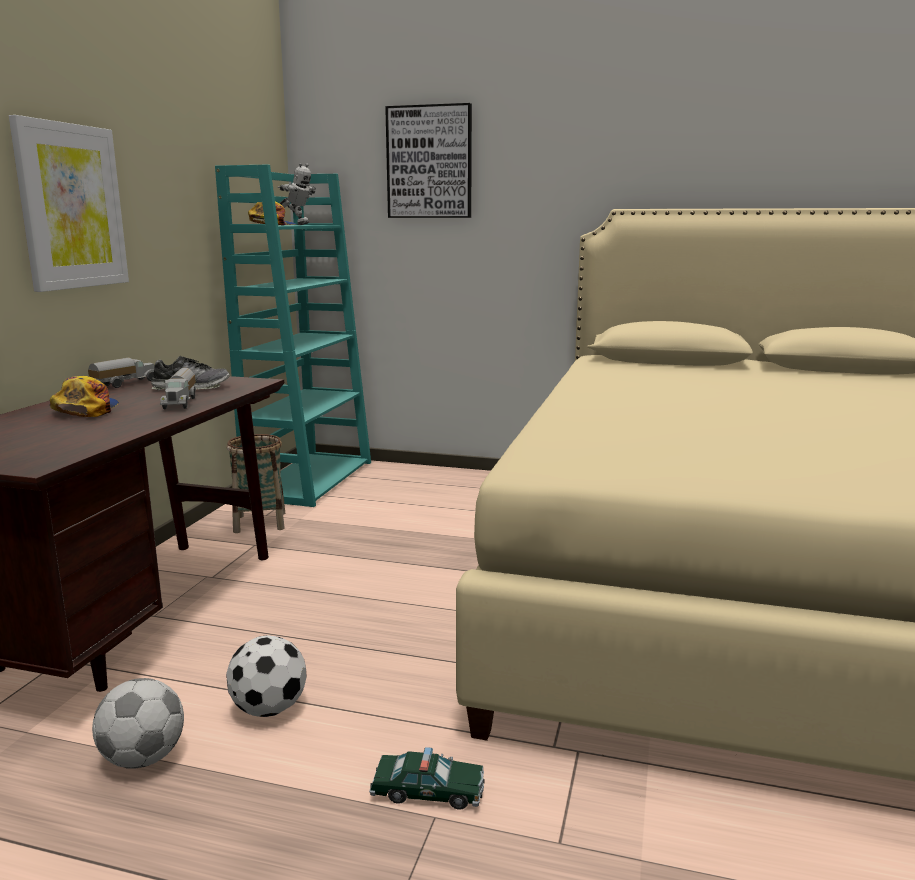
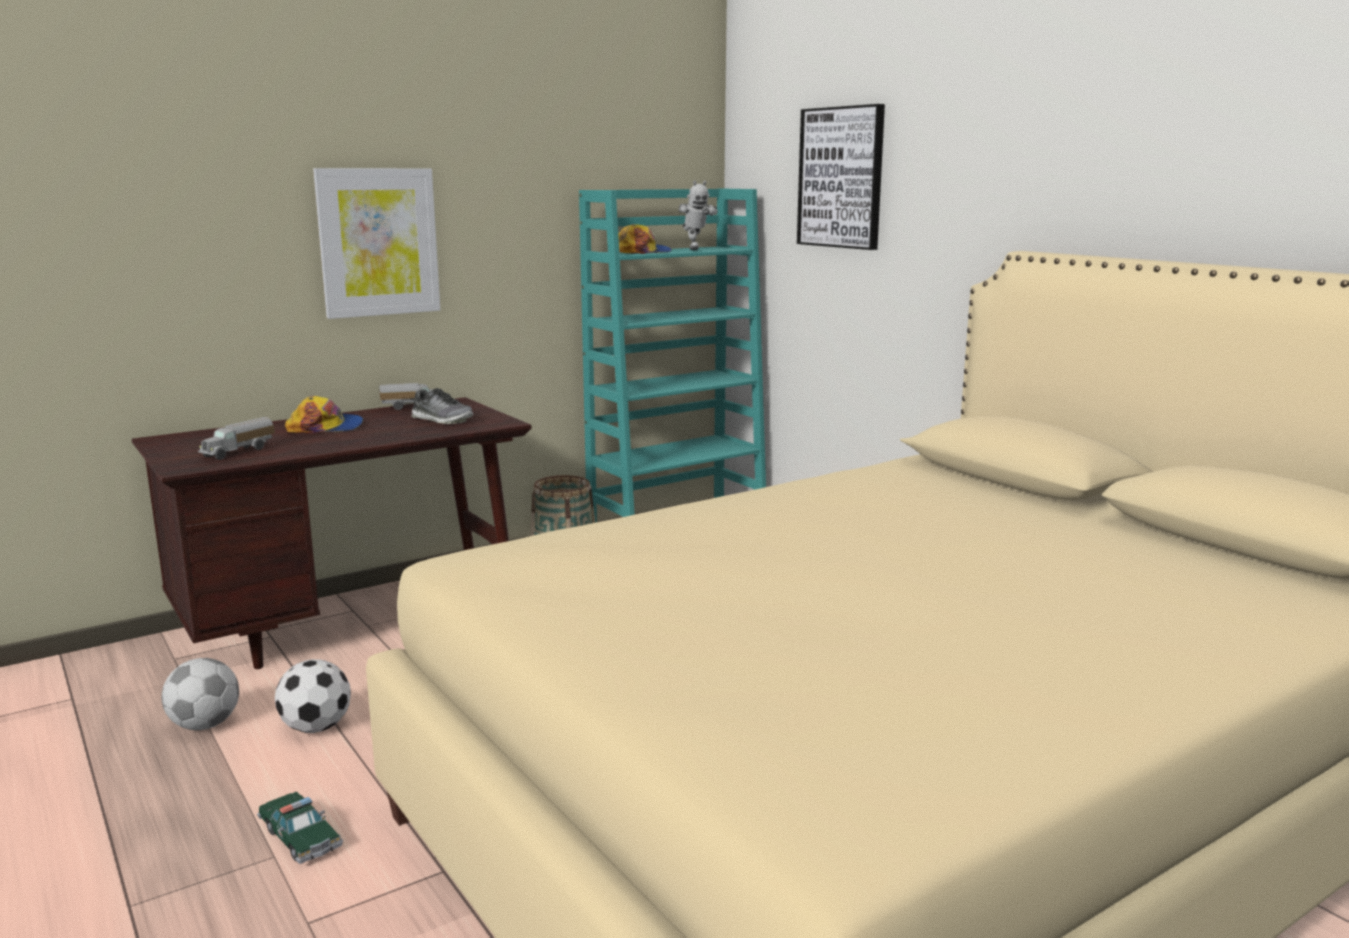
camera: 40 degrees right, 0 degrees up
cap [50,376,119,417] -> cap turned 45 degrees clockwise [285,396,363,434]
toy truck [160,368,196,409] -> toy truck moved to [198,417,275,460]

